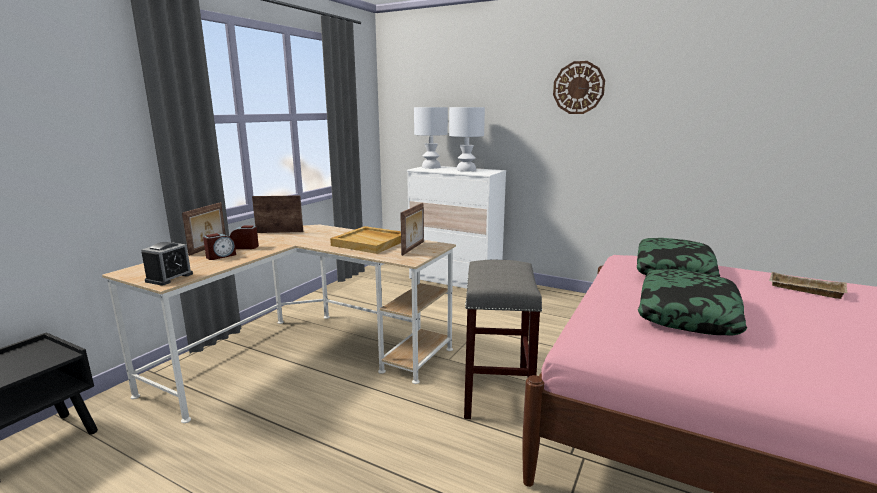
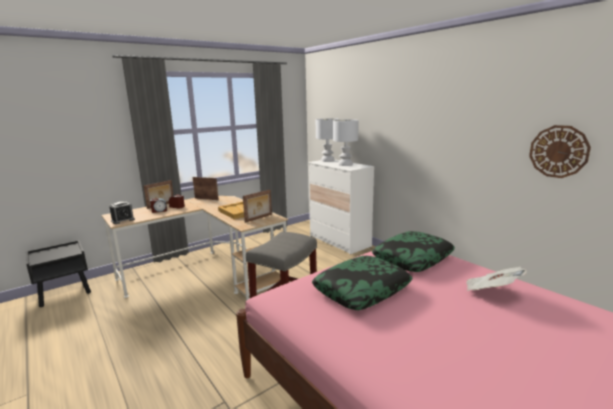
camera: 25 degrees right, 0 degrees up
wall clock [553,61,605,114] -> wall clock moved to [529,125,591,178]
beige tray [769,272,847,299] -> newspaper [466,267,527,291]

